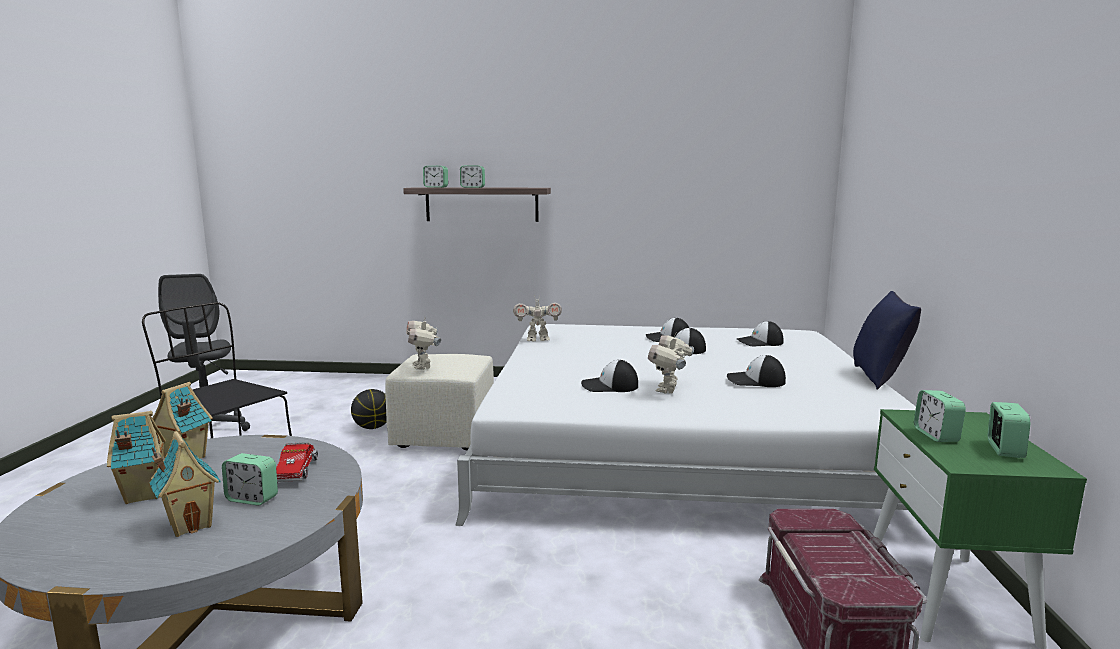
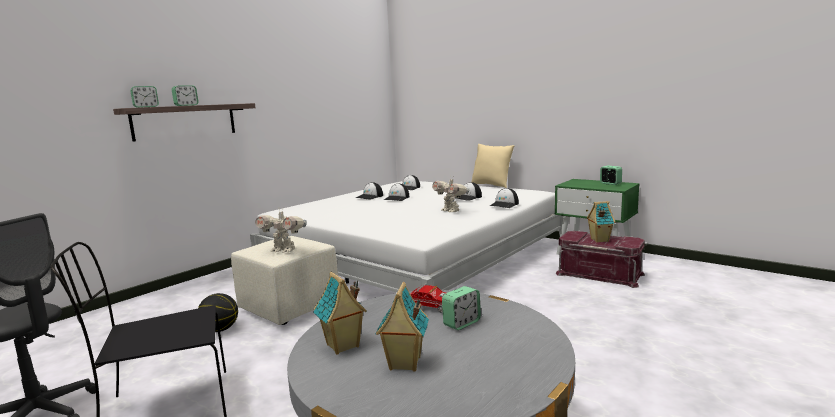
camera: 55 degrees left, 0 degrees up
toy house [150,431,221,537] -> toy house moved to [586,201,615,243]
toy robot [513,295,562,341] -> none
cap [581,360,638,392] -> cap moved to [490,188,519,208]
blue pillow [853,291,921,390] -> beige pillow [472,144,514,188]
alarm clock [914,390,966,442] -> none

